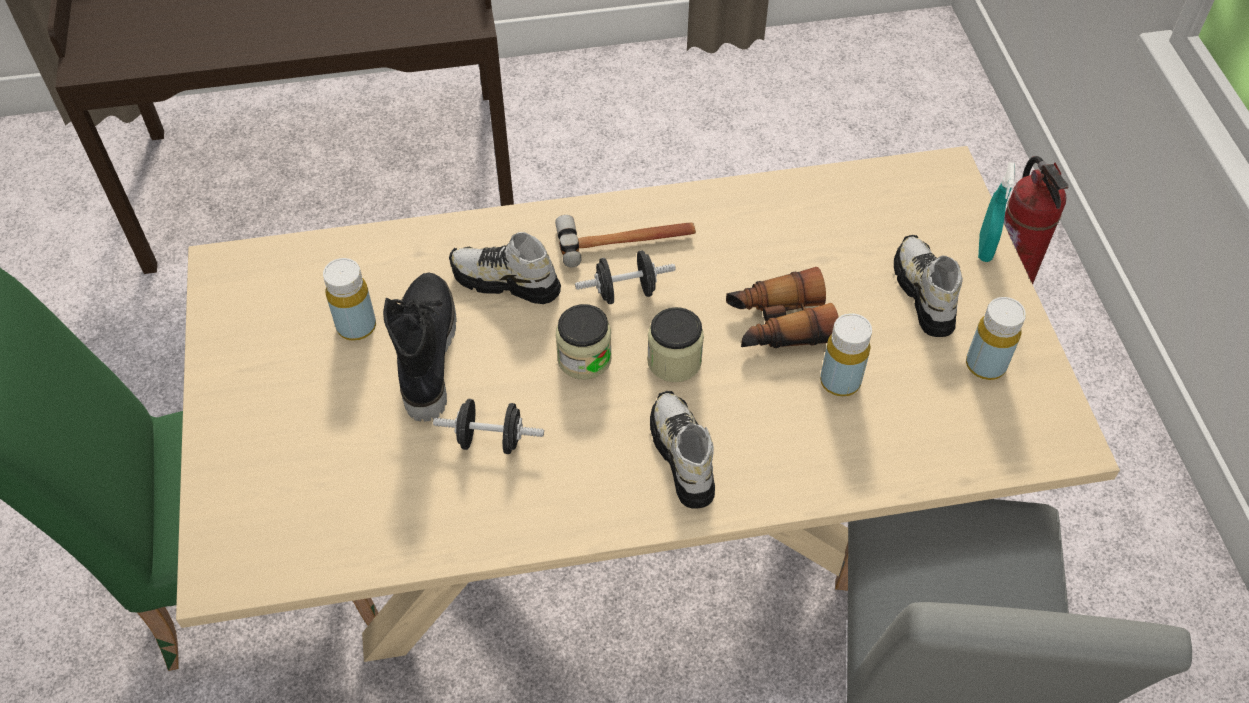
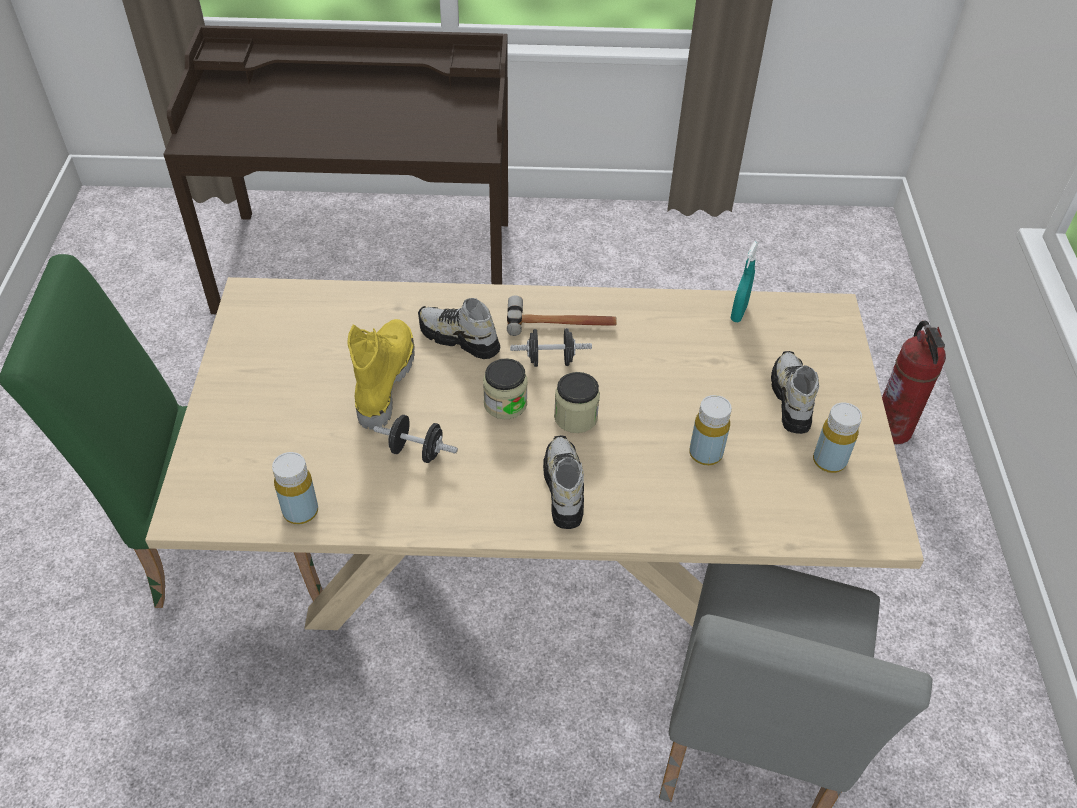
camera: 10 degrees right, 5 degrees down
yellow bottle [323,258,376,341] -> yellow bottle moved to [272,452,318,524]
black boot [383,272,457,422] -> yellow boot [347,319,415,430]
binoculars [726,267,839,348] -> none
turquoise spray bottle [978,162,1015,262] -> turquoise spray bottle moved to [730,241,758,322]

